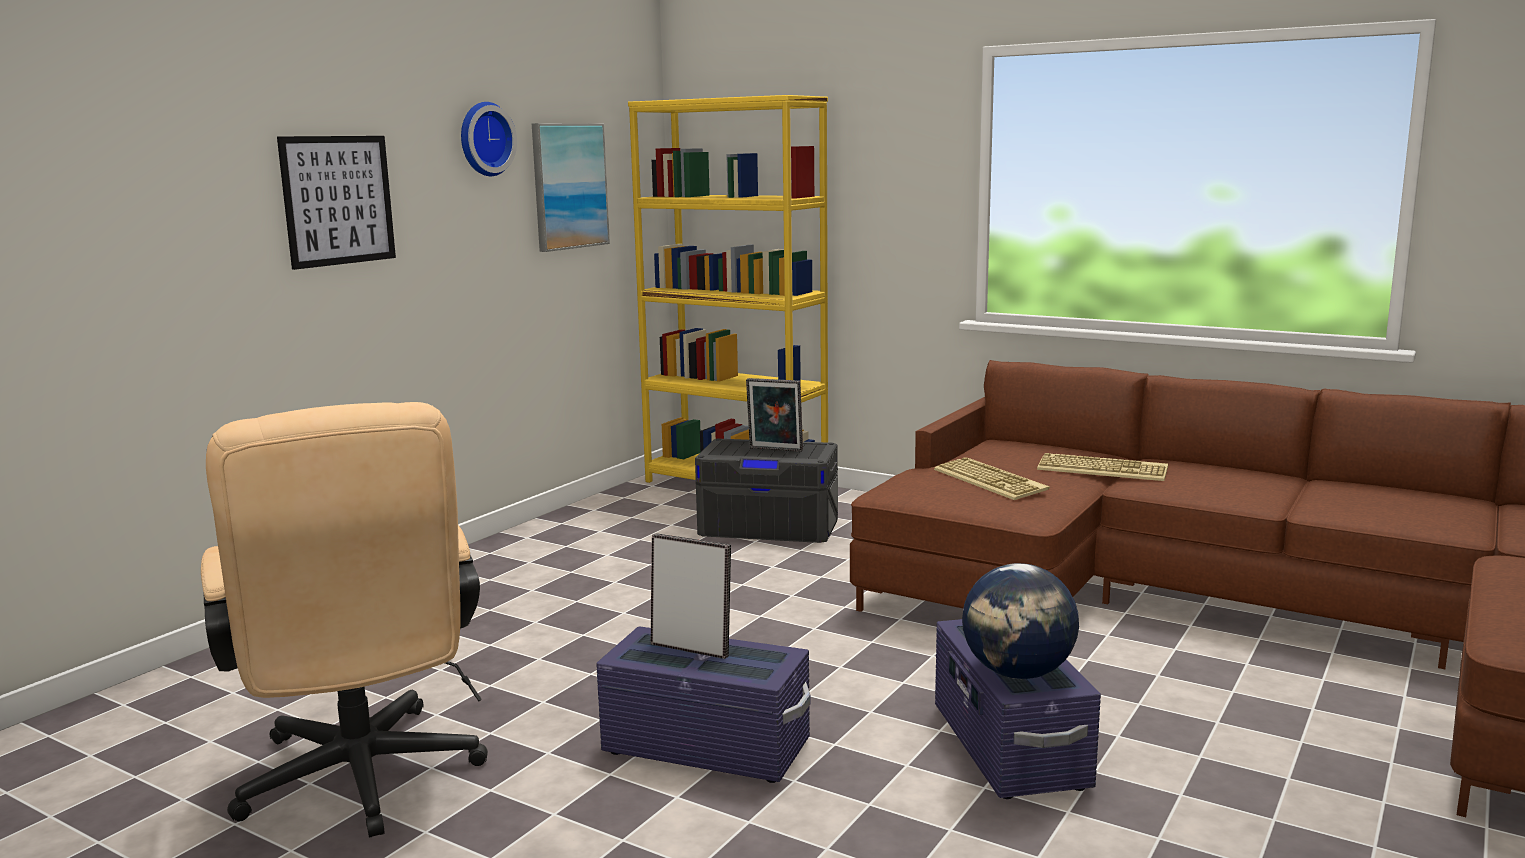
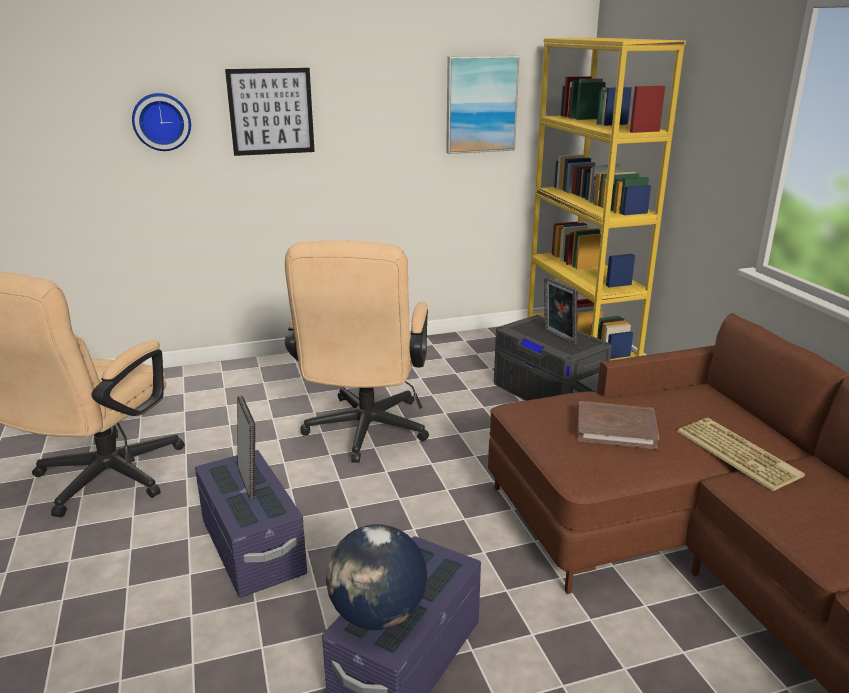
camera: 40 degrees right, 10 degrees up
wall clock [461,102,517,176] -> wall clock moved to [132,93,191,151]
keyboard [934,457,1050,500] -> brown book [578,401,659,449]
none -> beige office chair [285,240,429,463]

